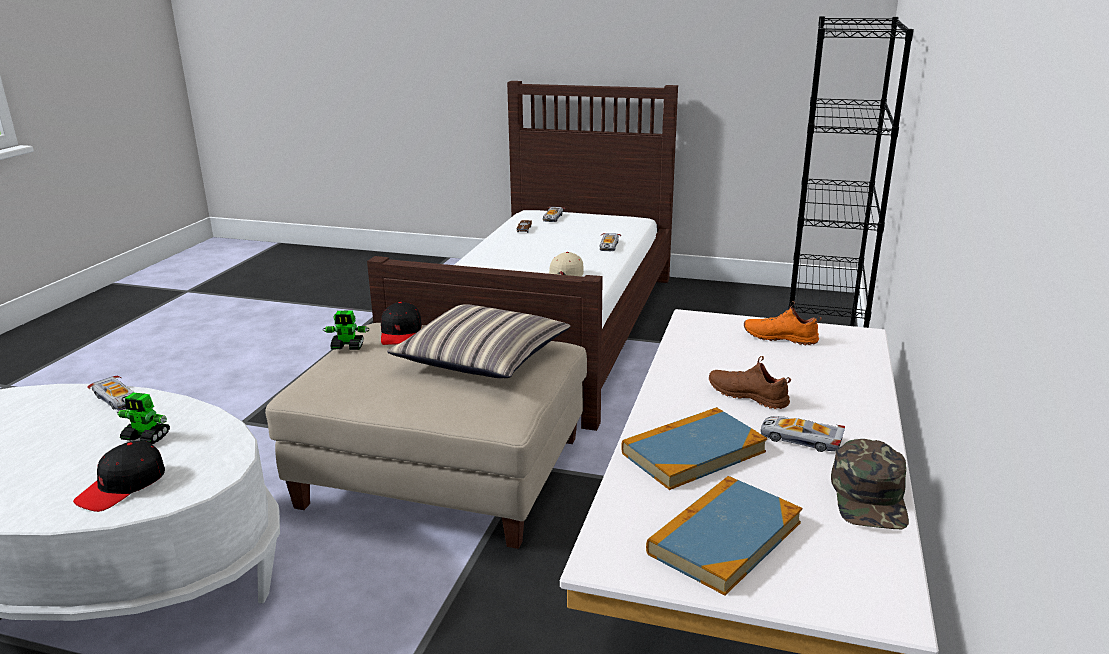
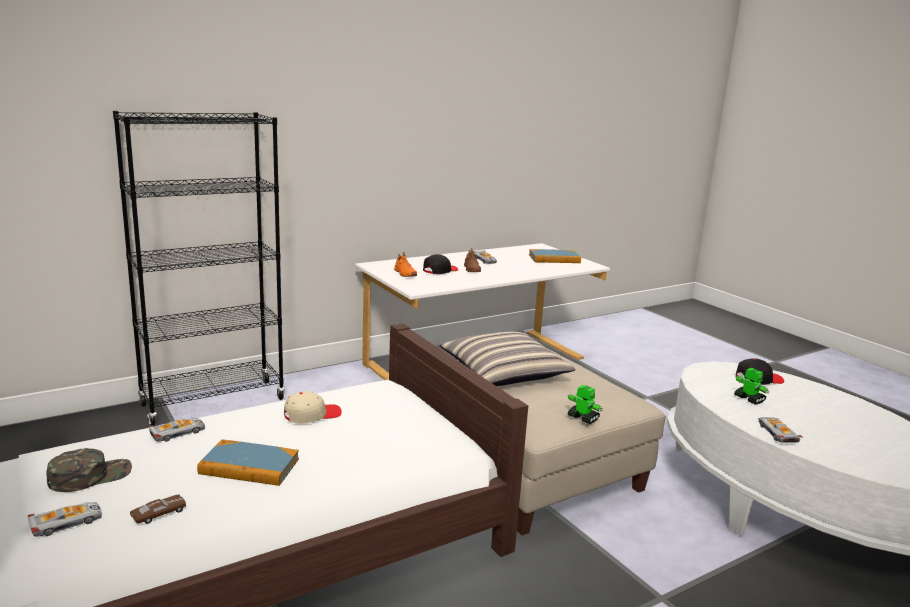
camera: 140 degrees left, 5 degrees down
black cap [381,302,422,345] -> black cap moved to [423,254,458,274]
book [621,407,767,490] -> book moved to [197,439,299,486]
green cap [831,439,909,529] -> green cap moved to [47,448,132,492]

